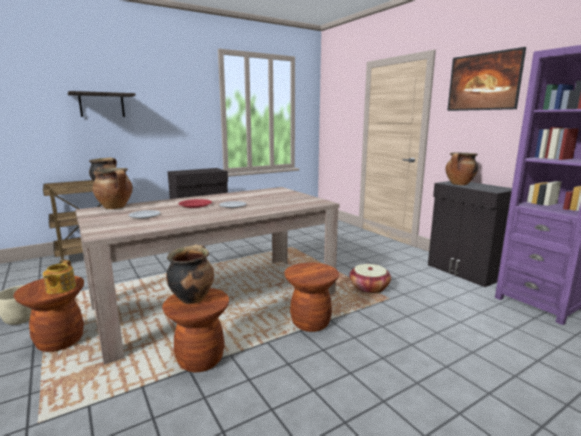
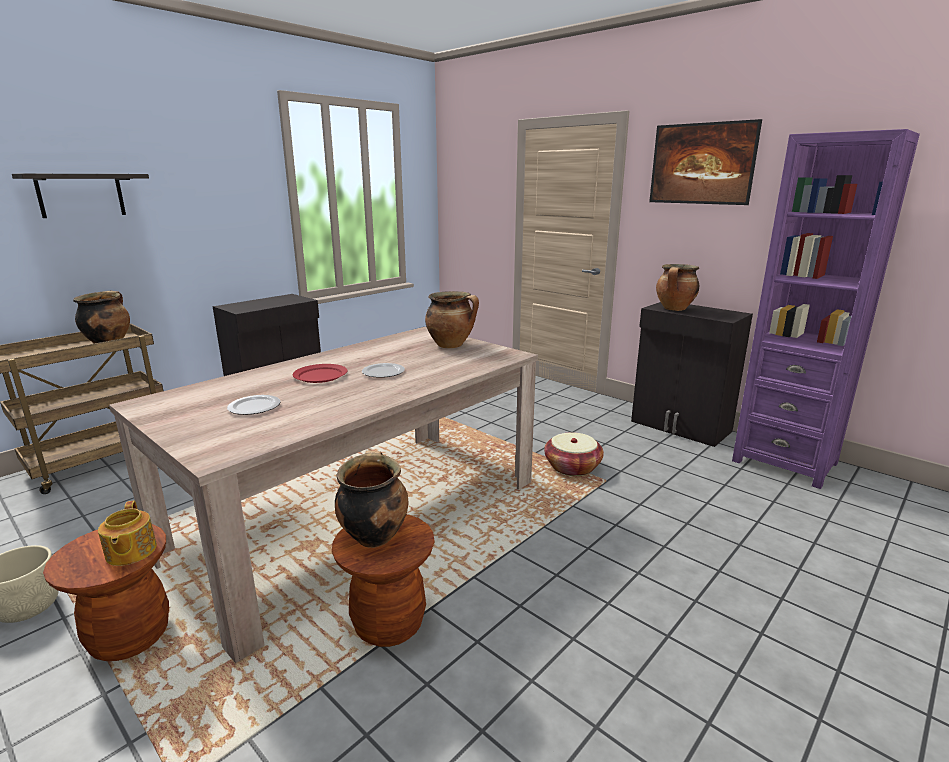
camera: 15 degrees left, 5 degrees up
cooking pot [93,168,133,209] -> cooking pot moved to [425,291,479,348]
brown stool [284,262,339,332] -> none

